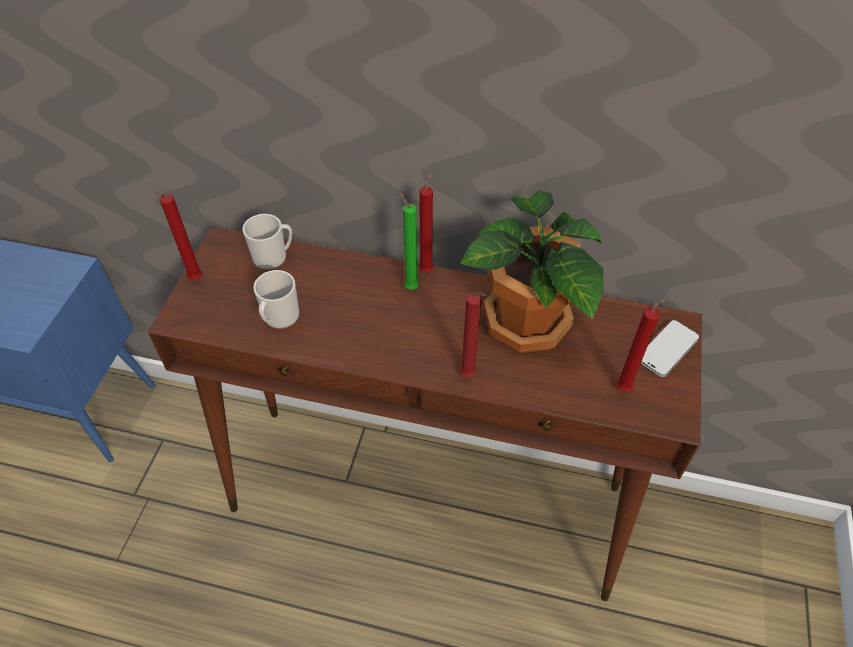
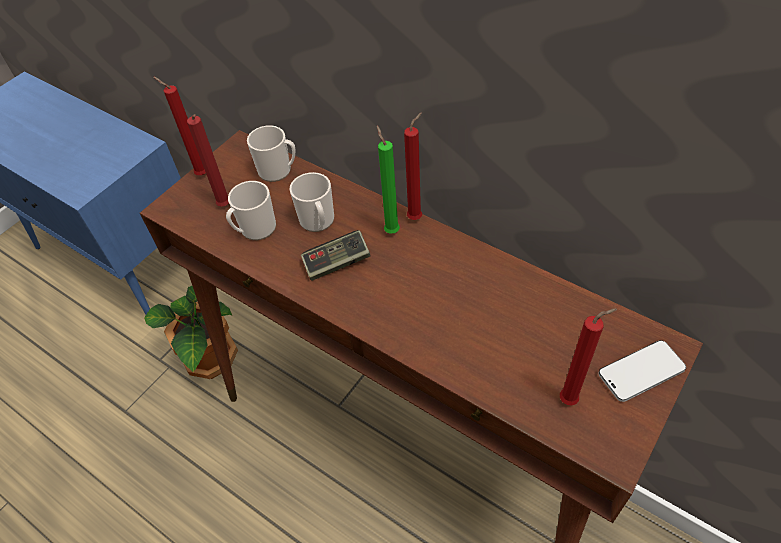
camera: 25 degrees right, 0 degrees up
potted plant [460,190,603,353] -> potted plant moved to [144,286,238,379]
red candle [460,292,488,377] -> red candle moved to [187,114,229,206]
none -> mug [290,172,334,232]
none -> game controller [301,230,371,281]

